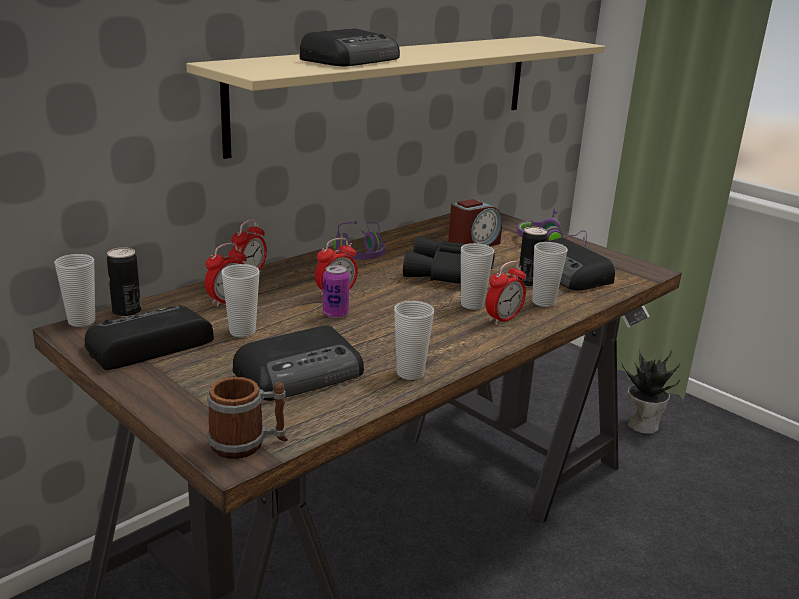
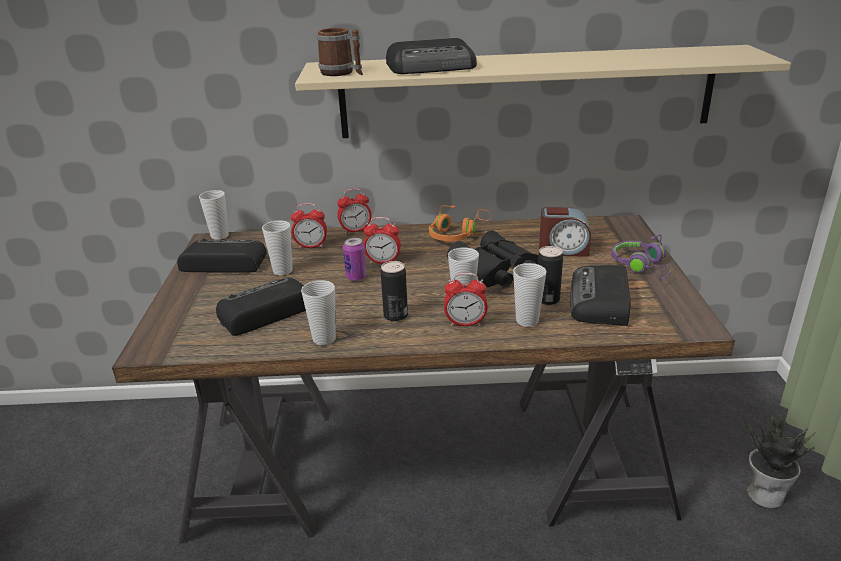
camera: 45 degrees right, 5 degrees up
can [107,247,141,317] -> can moved to [380,261,408,322]
mug [207,377,288,459] -> mug moved to [317,28,363,76]
radio [233,325,364,401] -> radio turned 135 degrees clockwise [216,277,306,336]
purple headphones [334,221,386,260] -> orange headphones [429,205,491,242]

